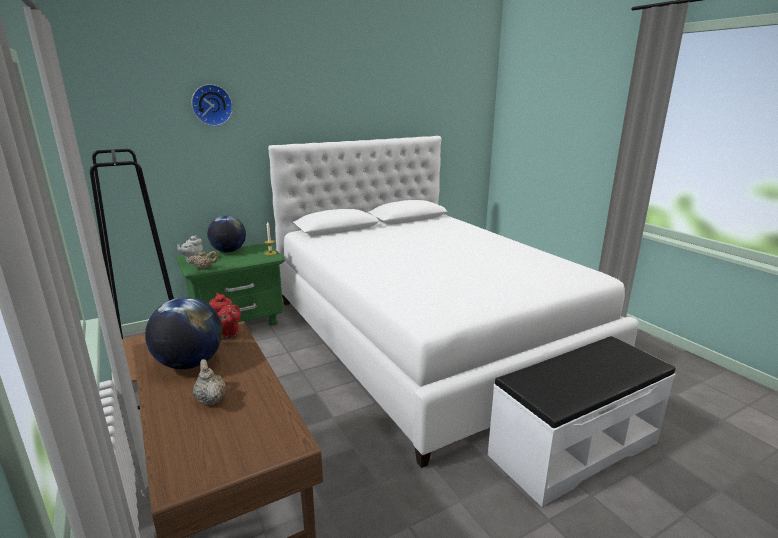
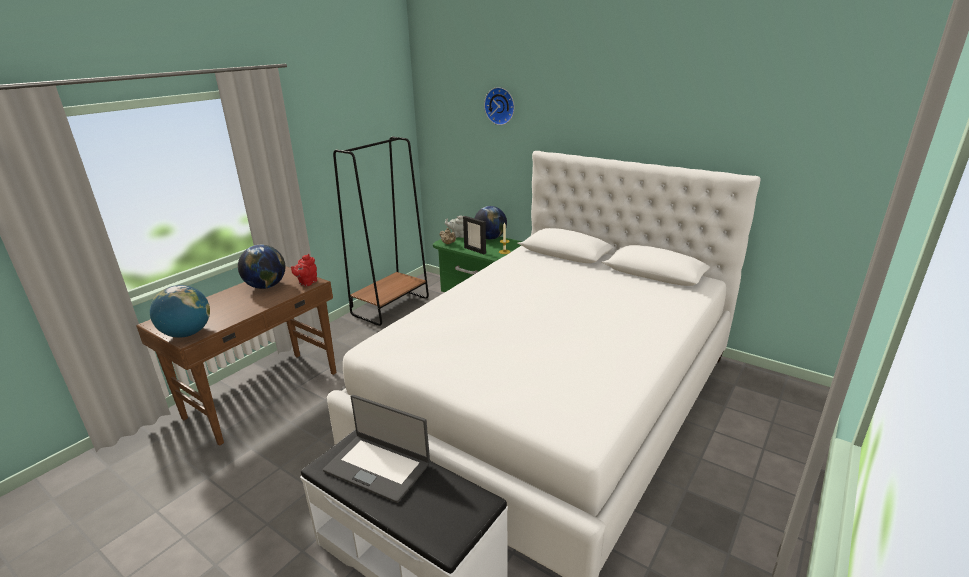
camera: 65 degrees right, 5 degrees up
beige teapot [193,359,226,405] -> none
none -> globe [150,285,210,338]
none -> laptop [323,395,430,503]
none -> picture frame [463,216,486,254]

